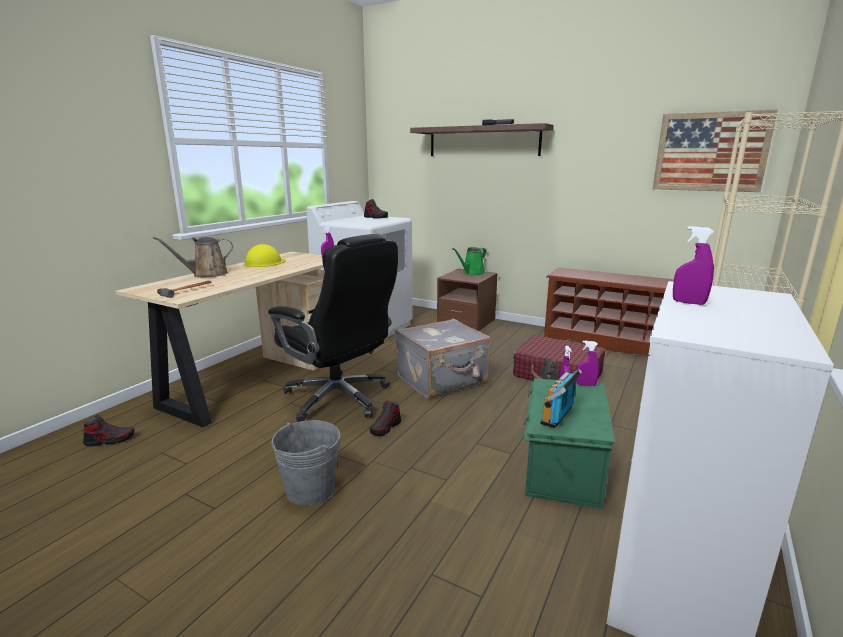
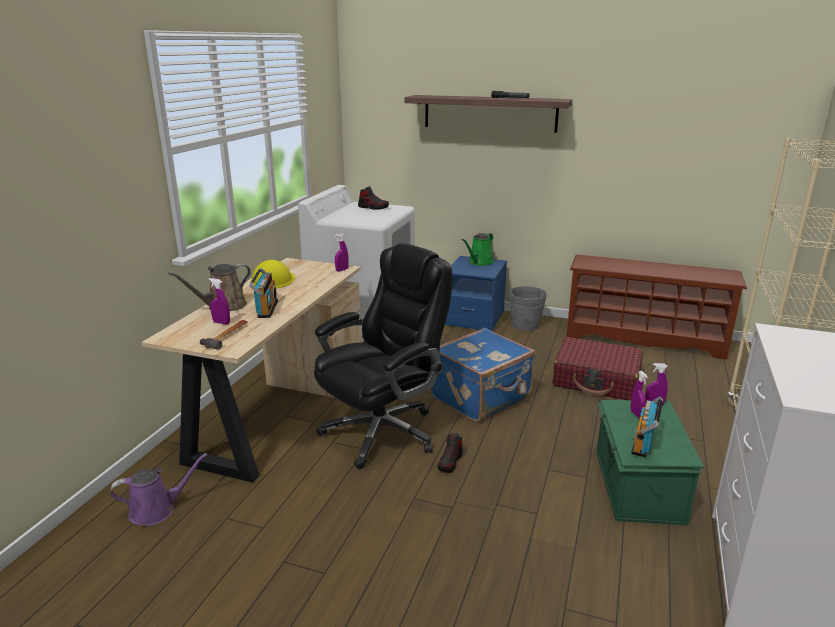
camera: 10 degrees left, 5 degrees up
shoe [83,415,135,447] -> purple watering can [110,453,207,526]
black office chair [268,234,398,422] -> black office chair turned 75 degrees counterclockwise [314,243,452,469]
grey bucket [271,420,340,506] -> grey bucket moved to [509,286,547,331]
grey suitcase [395,319,491,398] -> blue suitcase [431,328,536,422]
brown nightstand [437,269,498,331] -> blue nightstand [445,256,507,331]
picture [653,109,778,192] -> none
purple spray bottle [673,226,714,305] -> purple spray bottle moved to [209,278,230,324]
none -> radio [249,268,278,318]

